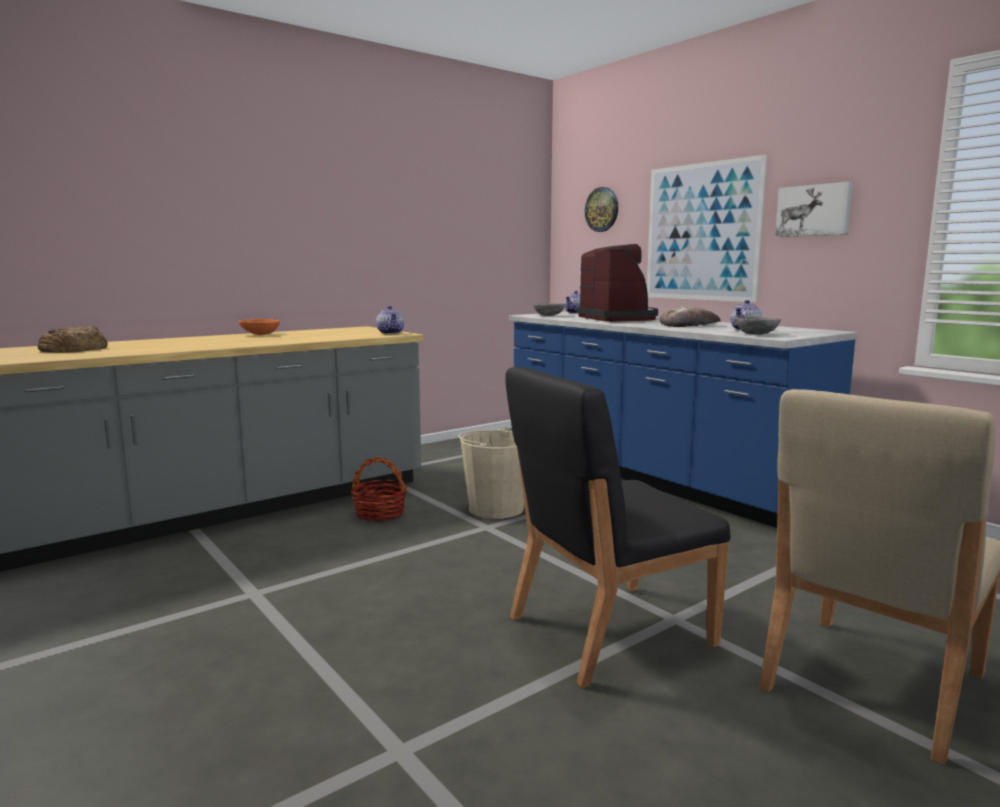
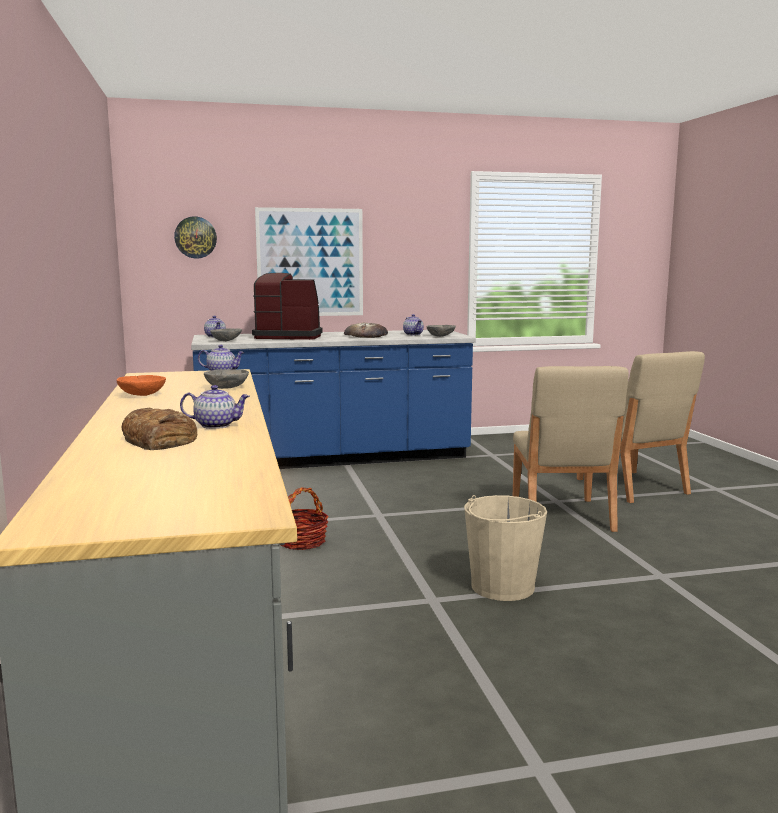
camera: 65 degrees left, 0 degrees up
beige bucket [458,426,524,519] -> beige bucket moved to [464,495,547,601]
black chair [505,367,731,688] -> beige chair [513,366,629,532]
picture [775,181,853,237] -> none
none -> teapot [180,385,250,429]
none -> grey bowl [204,369,249,389]

